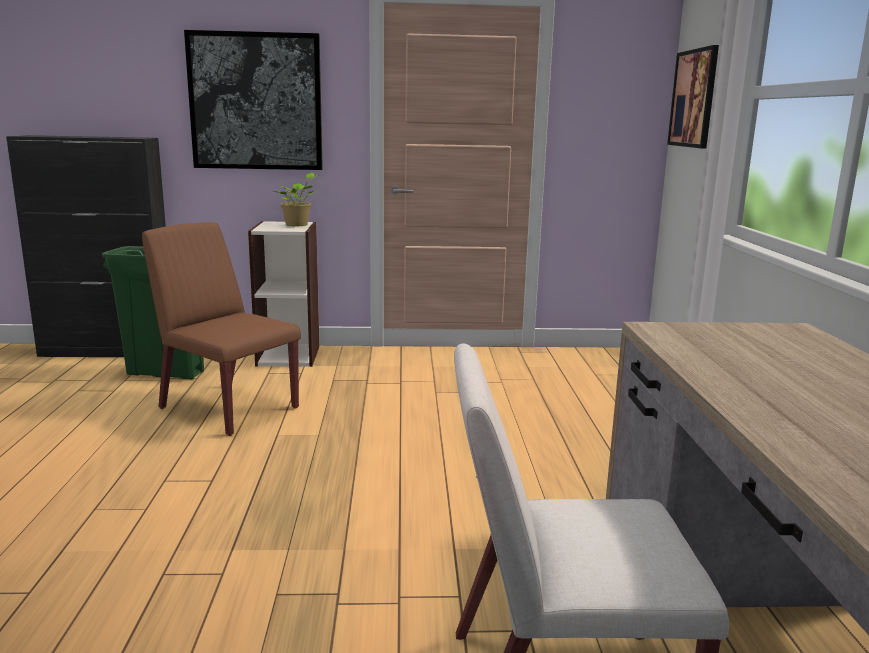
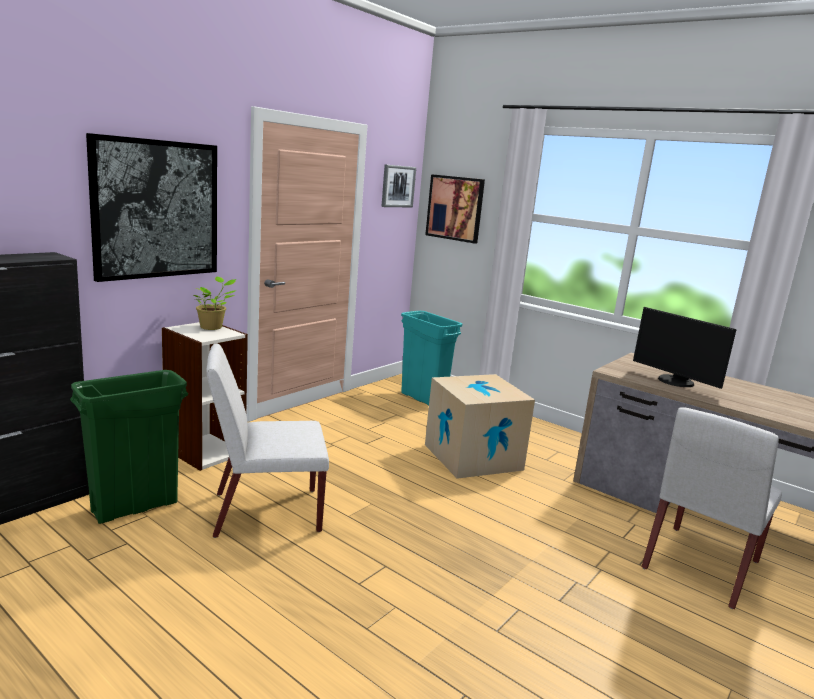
camera: 50 degrees left, 0 degrees up
brown chair [142,222,301,436] -> white chair [206,343,329,538]
none -> picture [381,164,416,207]
none -> turquoise trash can [401,311,462,406]
none -> cardboard box [425,374,535,479]
none -> monitor [633,307,737,389]

